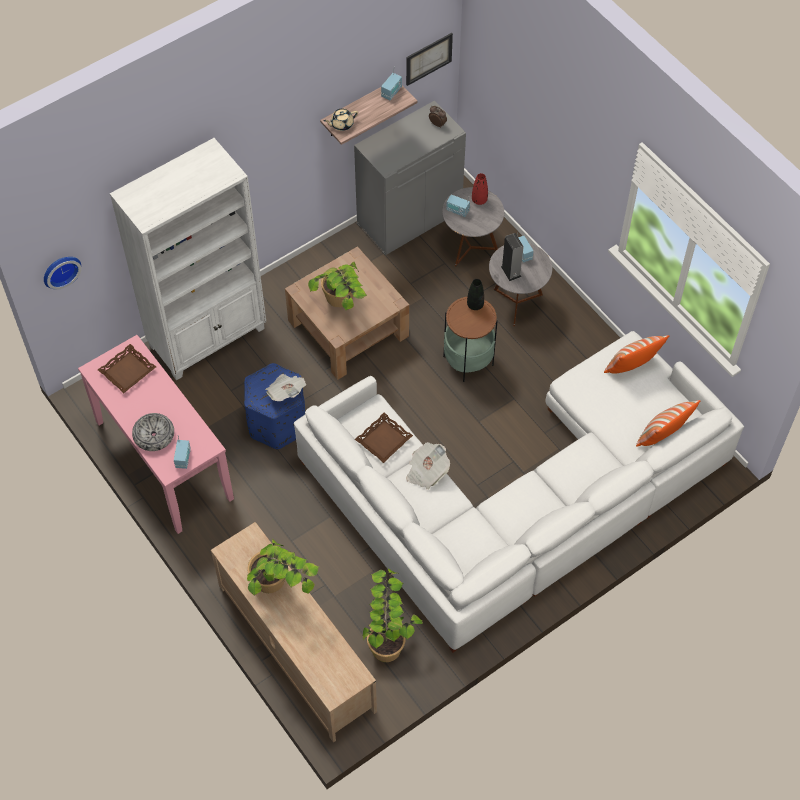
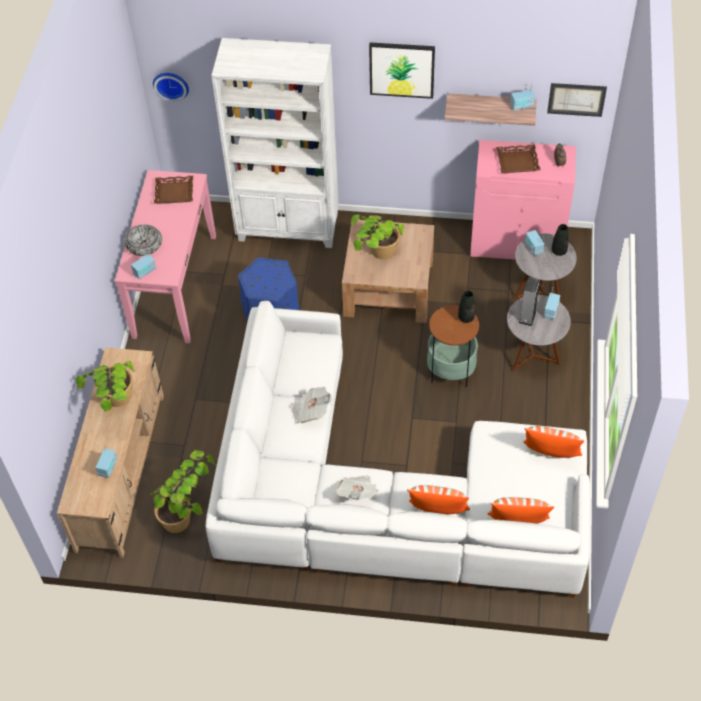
camera: 45 degrees right, 5 degrees down
newspaper [265,374,306,401] -> newspaper moved to [335,475,378,501]
beige teapot [324,108,358,131] -> none
grey cabinet [354,100,466,255] -> pink cabinet [470,140,576,260]
brown tray [355,413,413,463] -> brown tray moved to [496,144,541,173]
red vase [472,173,488,205] -> black vase [552,224,569,256]
none -> radio [96,446,117,478]
none -> picture [369,42,435,99]
none -> pillow [407,485,470,514]

